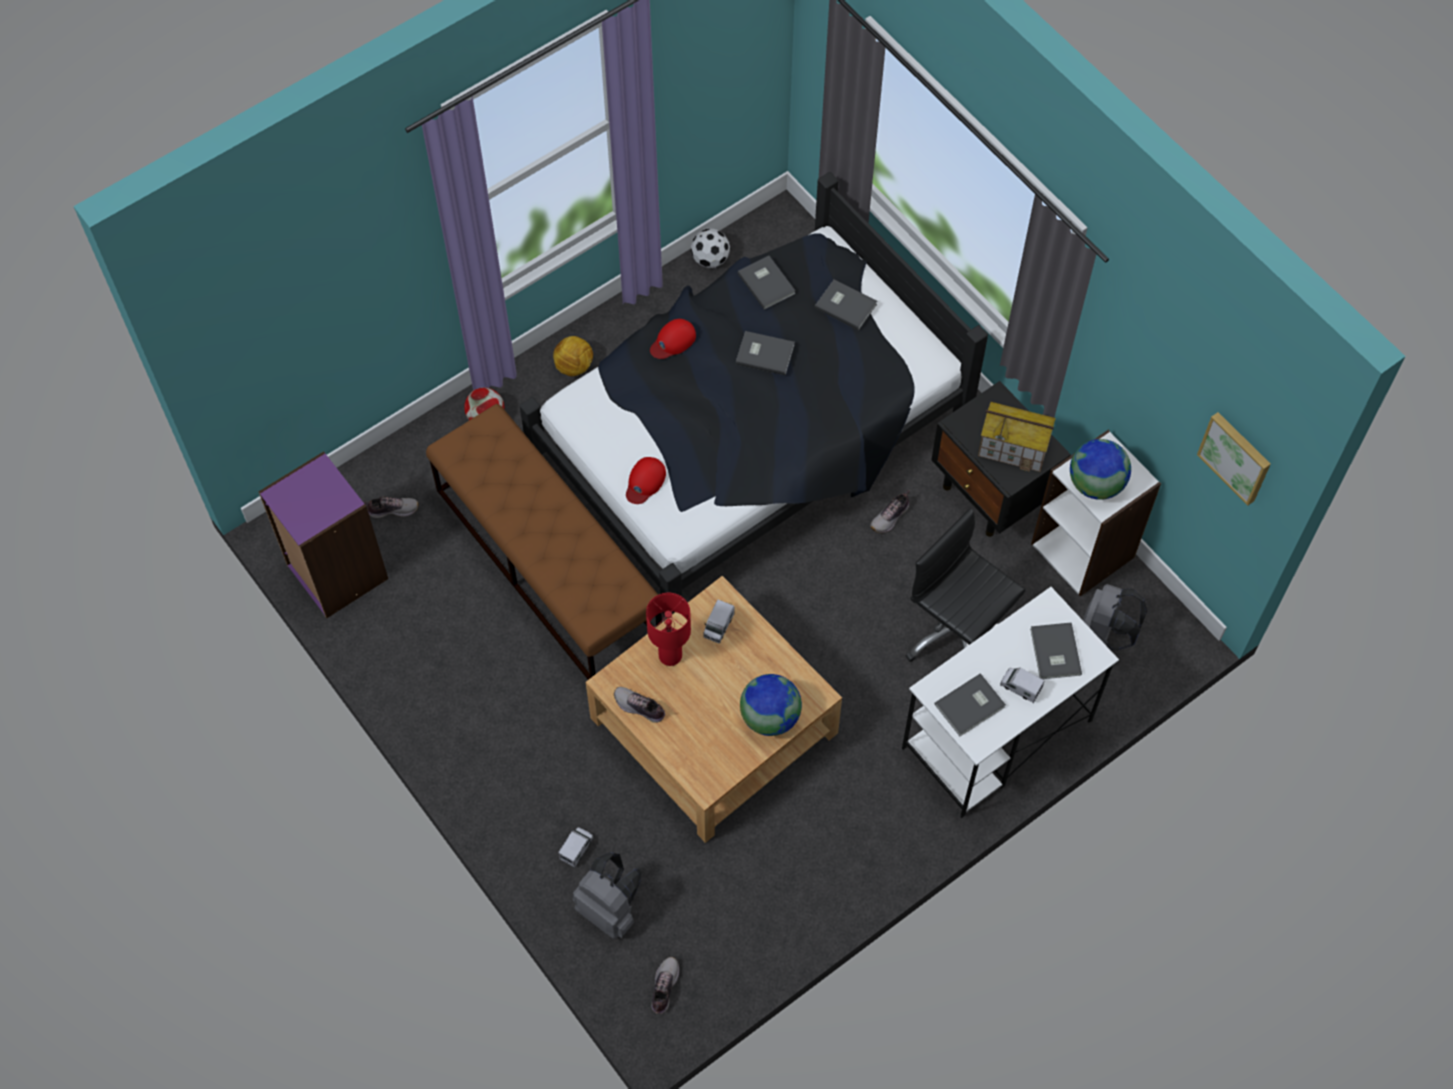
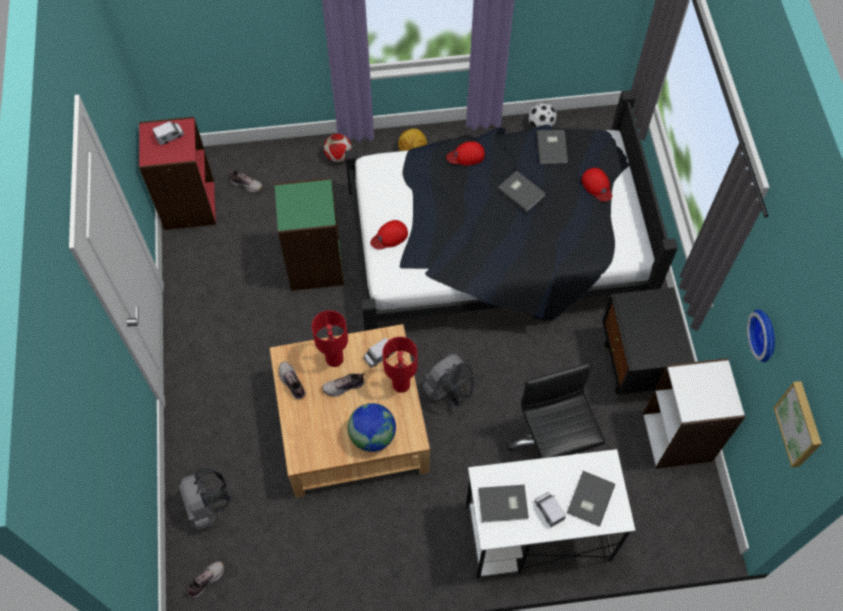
camera: 30 degrees right, 0 degrees up
purple bookcase [259,452,388,618] -> red bookcase [139,117,216,230]
brown bench [426,404,662,680] -> green bookcase [274,178,344,291]
toy truck [558,827,594,868] -> toy truck moved to [153,121,184,146]
grey book [815,279,877,330] -> red cap [582,168,612,202]
shoe [870,490,910,533] -> shoe moved to [322,373,365,397]
toy house [978,402,1056,472] -> none
globe [1070,439,1131,500] -> none
grey backpack [1083,584,1147,650] -> grey backpack moved to [423,354,474,406]
none -> red table lamp [383,337,417,393]
none -> wall clock [747,309,775,362]

